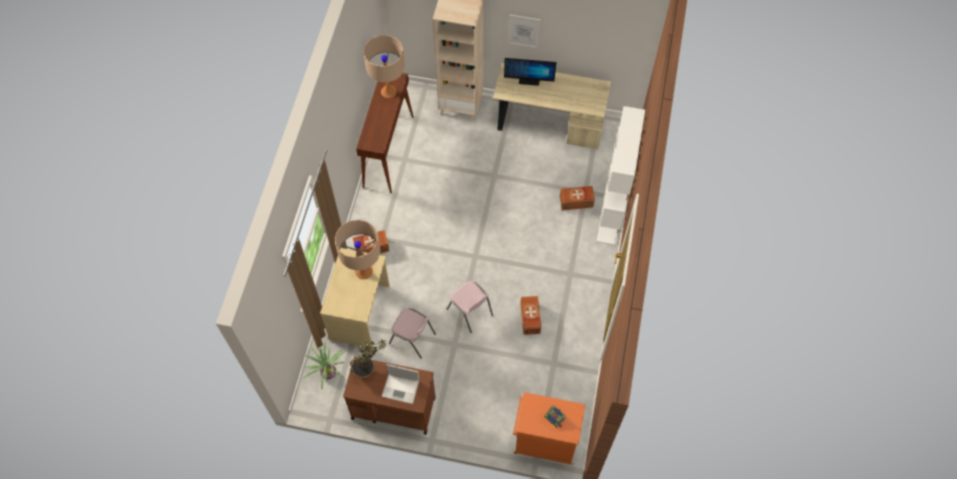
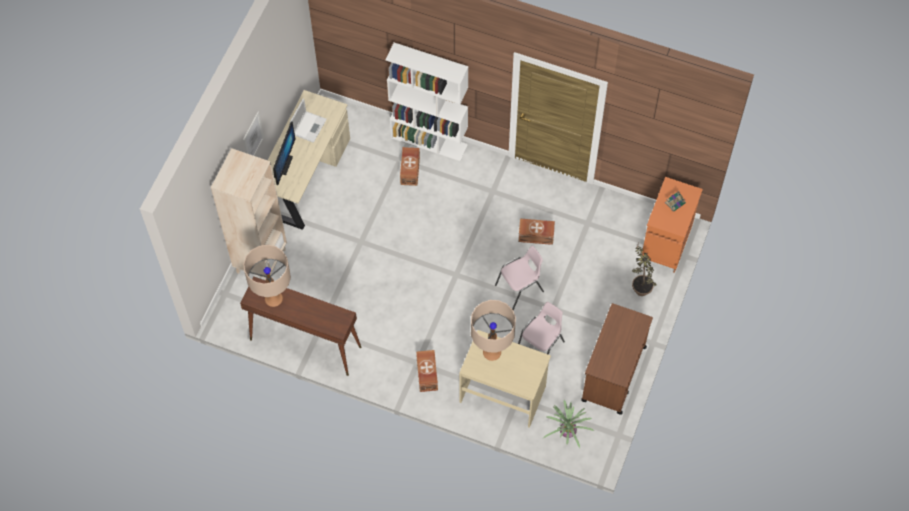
camera: 80 degrees left, 0 degrees up
potted plant [350,338,386,378] -> potted plant moved to [632,243,657,296]
laptop [382,364,420,404] -> laptop moved to [290,98,327,143]

